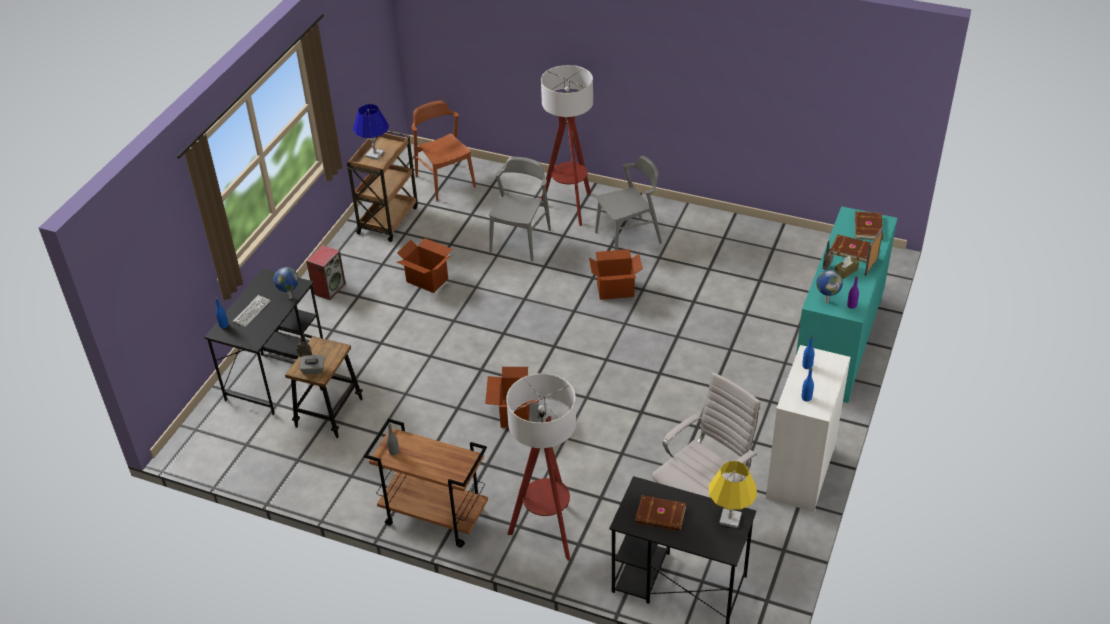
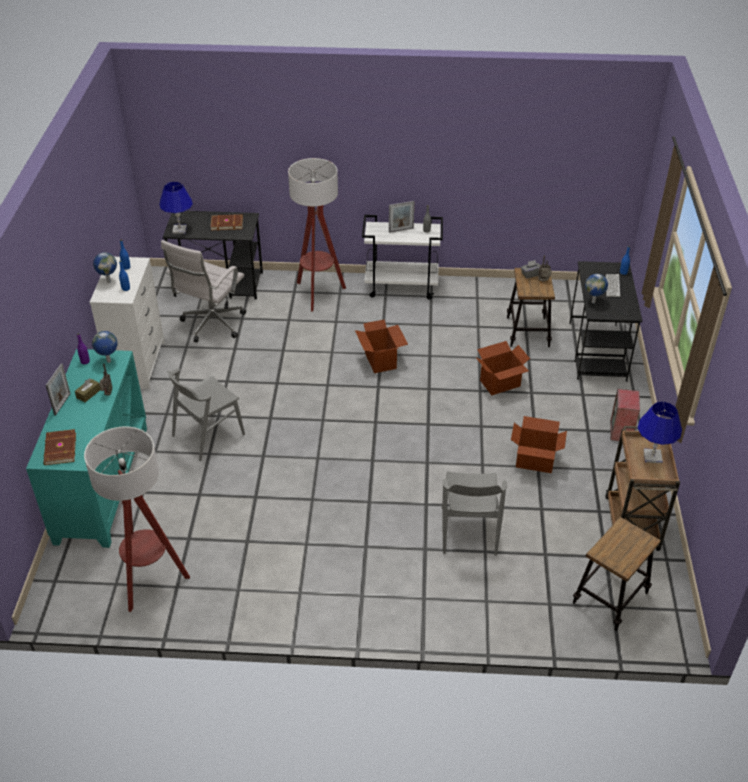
camera: 160 degrees right, 0 degrees up
brown cart [364,419,488,548] -> white cart [362,215,443,300]
brown chair [411,100,476,202] -> stool [573,517,661,631]
floor lamp [541,65,593,226] -> floor lamp moved to [84,426,190,612]
cardboard box [589,249,643,300] -> cardboard box moved to [476,341,530,395]
grey chair [595,155,662,250] -> grey chair moved to [167,368,245,461]
yellow table lamp [709,461,757,528] -> blue table lamp [159,182,193,234]
brown book [831,234,871,263] -> none
none -> globe [93,252,117,283]
none -> picture frame [389,201,414,233]

